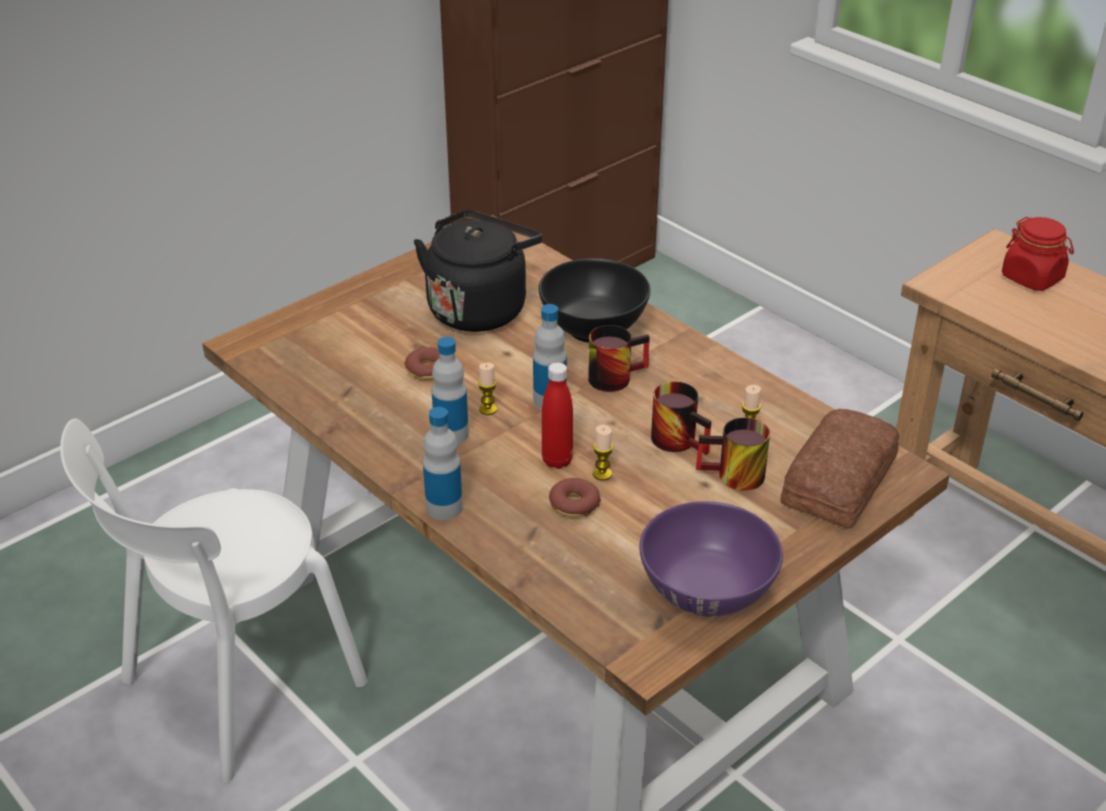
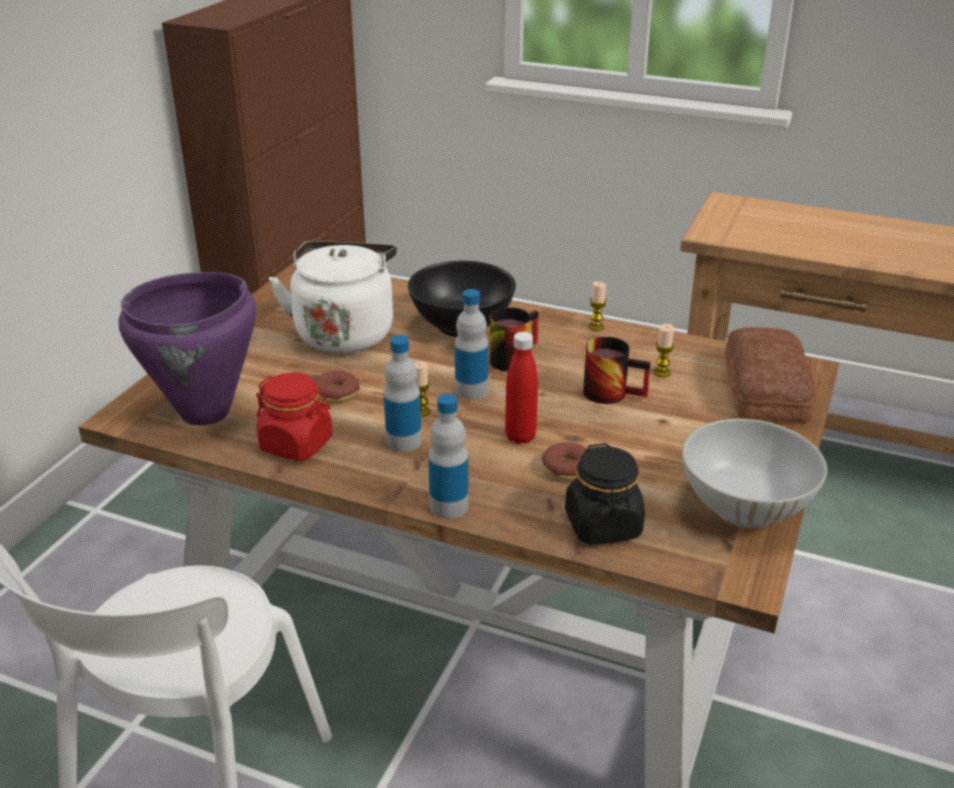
camera: 25 degrees left, 5 degrees down
black kettle [414,210,542,332] -> white kettle [269,241,397,353]
candle [593,425,613,481] -> candle moved to [588,282,607,331]
purple bowl [639,501,783,617] -> white bowl [682,419,827,528]
mug [696,417,770,491] -> none
red jar [1002,217,1074,291] -> red jar moved to [256,372,333,461]
none -> purple cooking pot [118,272,256,425]
none -> black jar [565,443,645,545]

